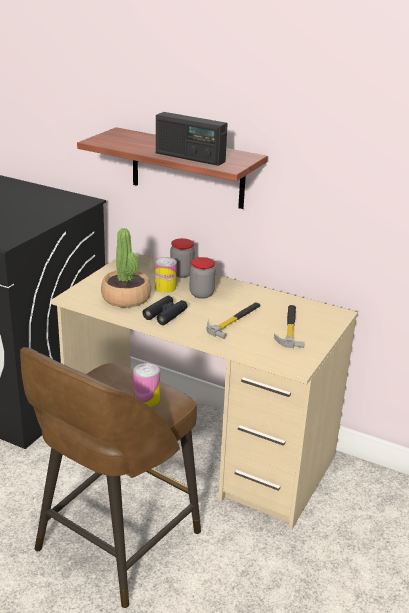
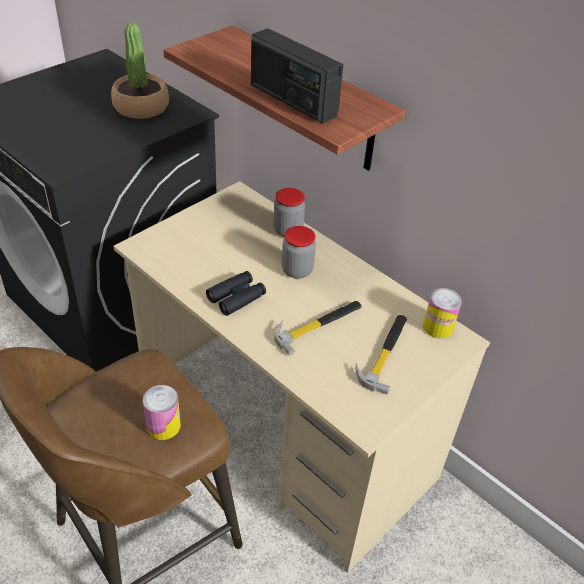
camera: 15 degrees right, 15 degrees up
potted plant [101,228,151,308] -> potted plant moved to [111,23,169,119]
can [155,257,177,293] -> can moved to [423,288,462,339]

